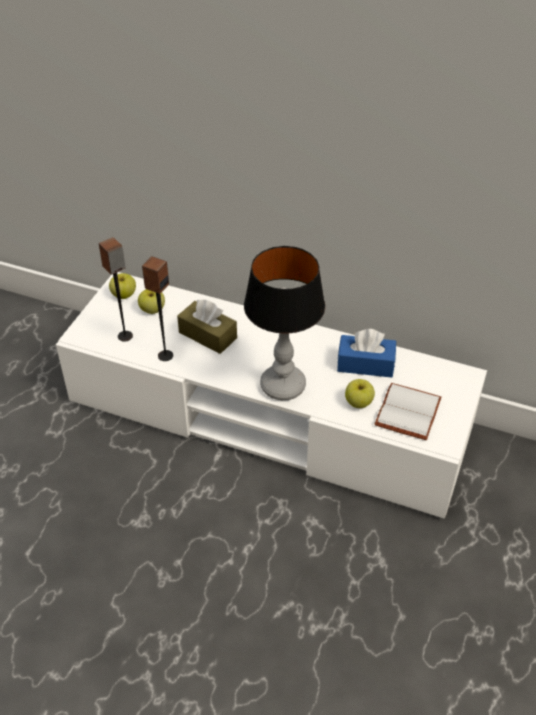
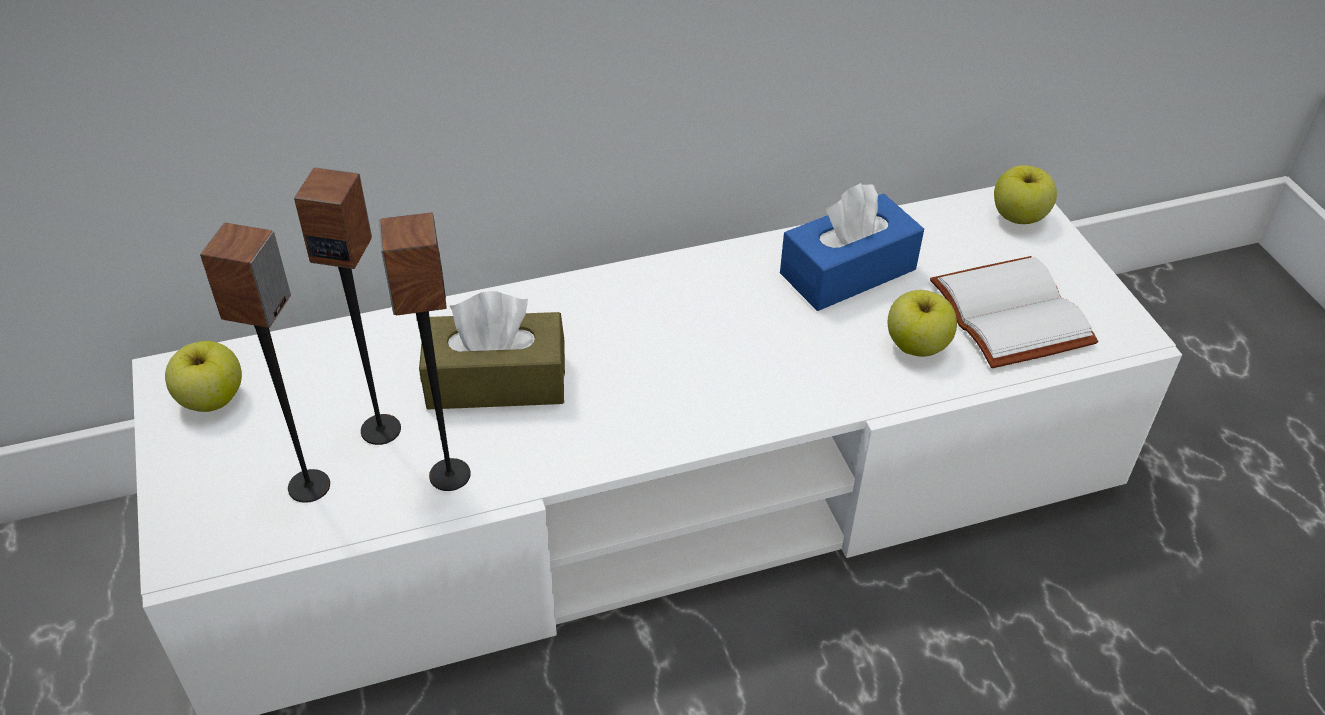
camera: 40 degrees left, 0 degrees up
apple [138,289,165,314] -> apple moved to [994,165,1057,224]
table lamp [244,246,325,400] -> none
none -> speaker [294,167,401,445]

